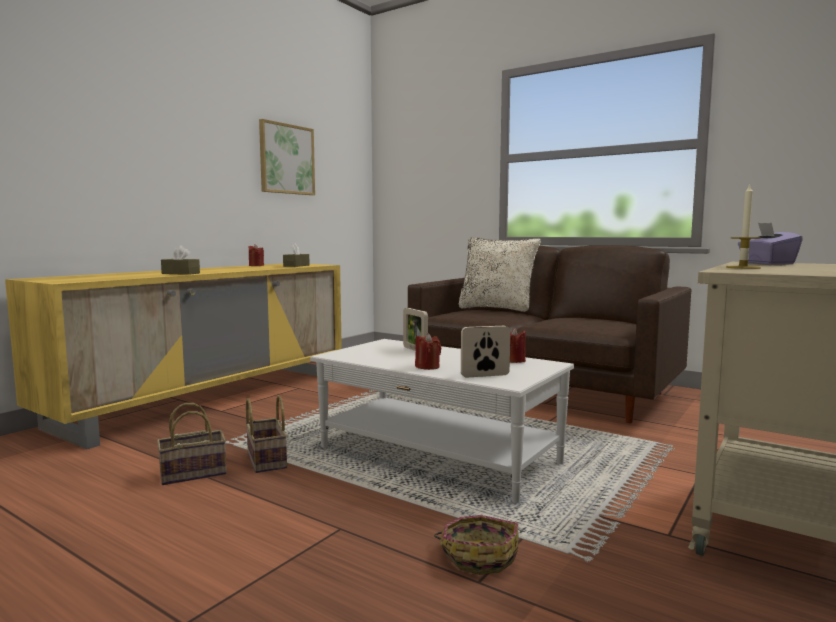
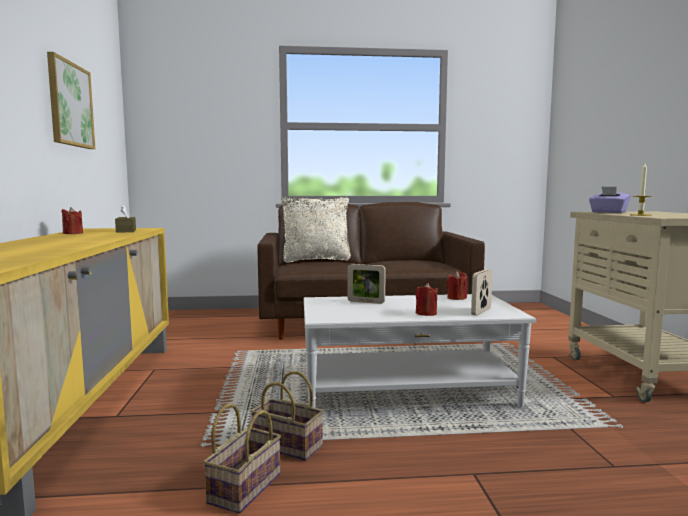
camera: 40 degrees left, 0 degrees up
brown tissue box [161,245,200,275] -> none
basket [434,515,518,575] -> none

